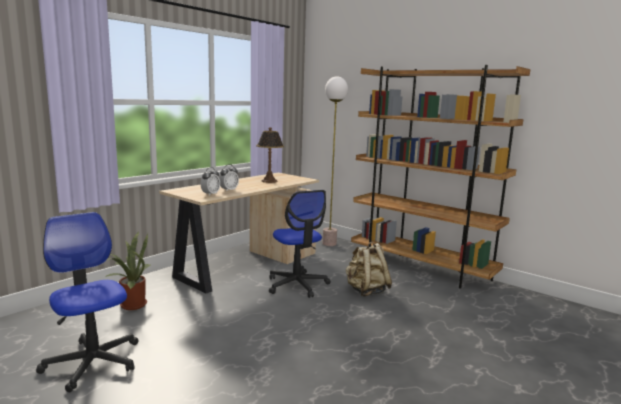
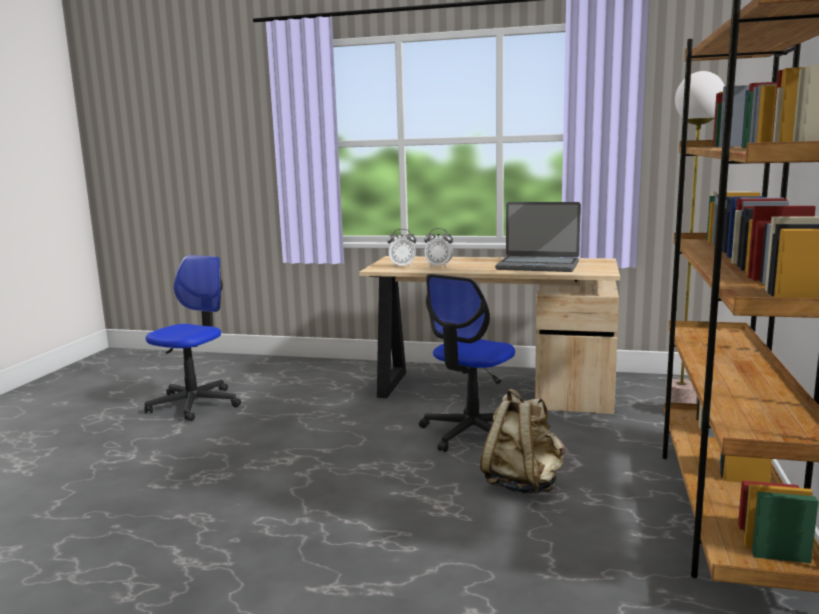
camera: 65 degrees right, 0 degrees up
potted plant [105,232,150,310] -> none
table lamp [256,127,284,183] -> laptop [495,202,581,272]

